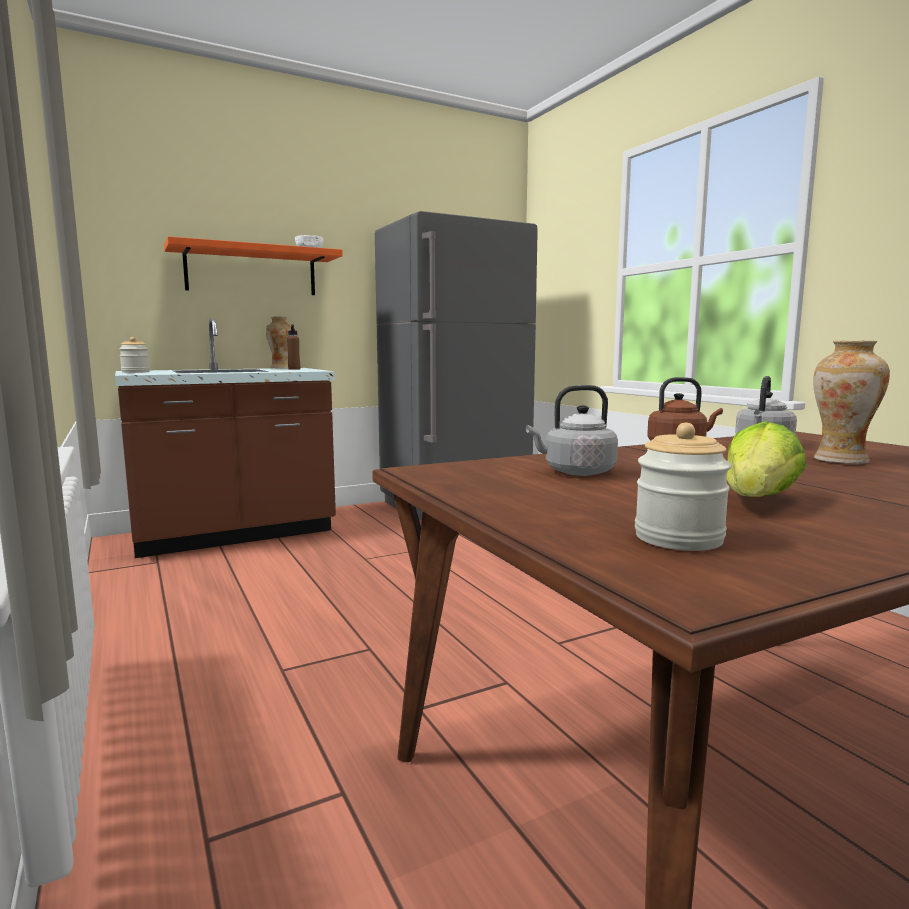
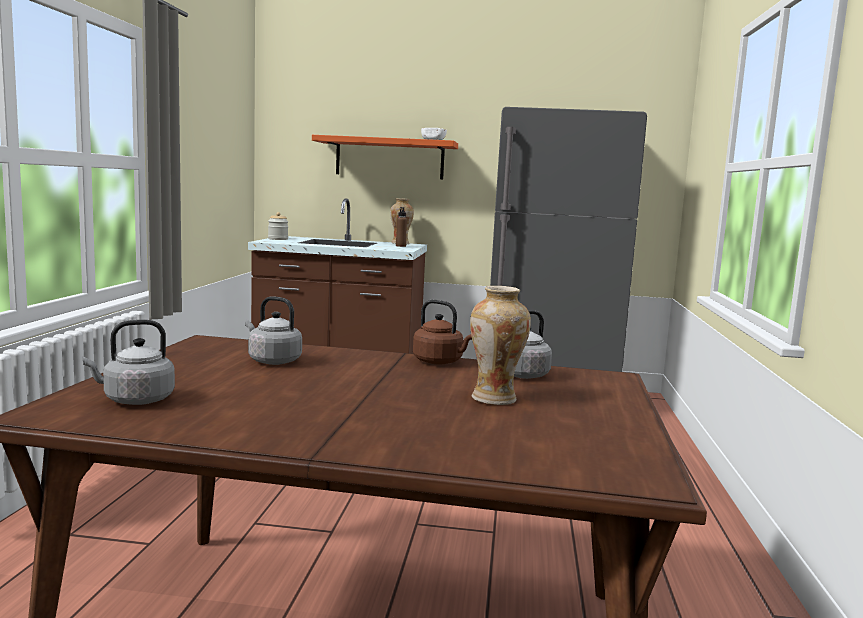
camera: 35 degrees right, 0 degrees up
jar [635,423,732,551] -> grey kettle [82,320,175,405]
lettuce [727,421,806,497] -> none

